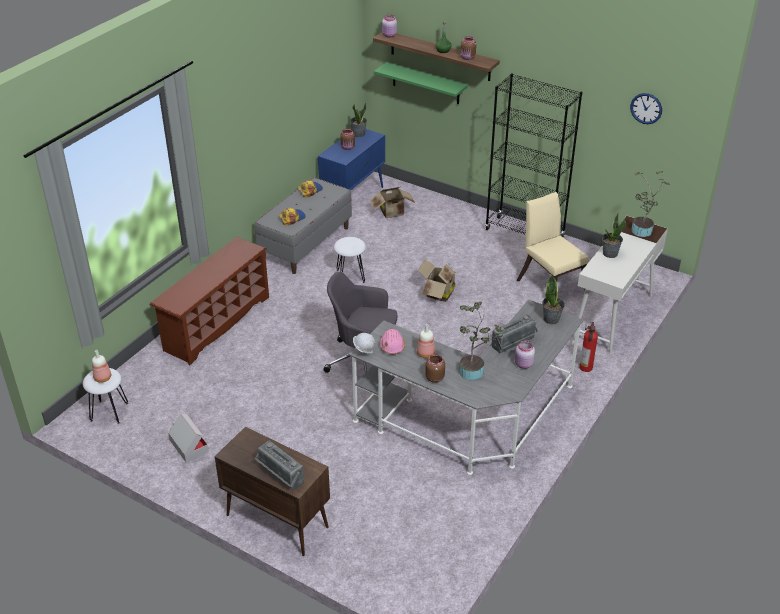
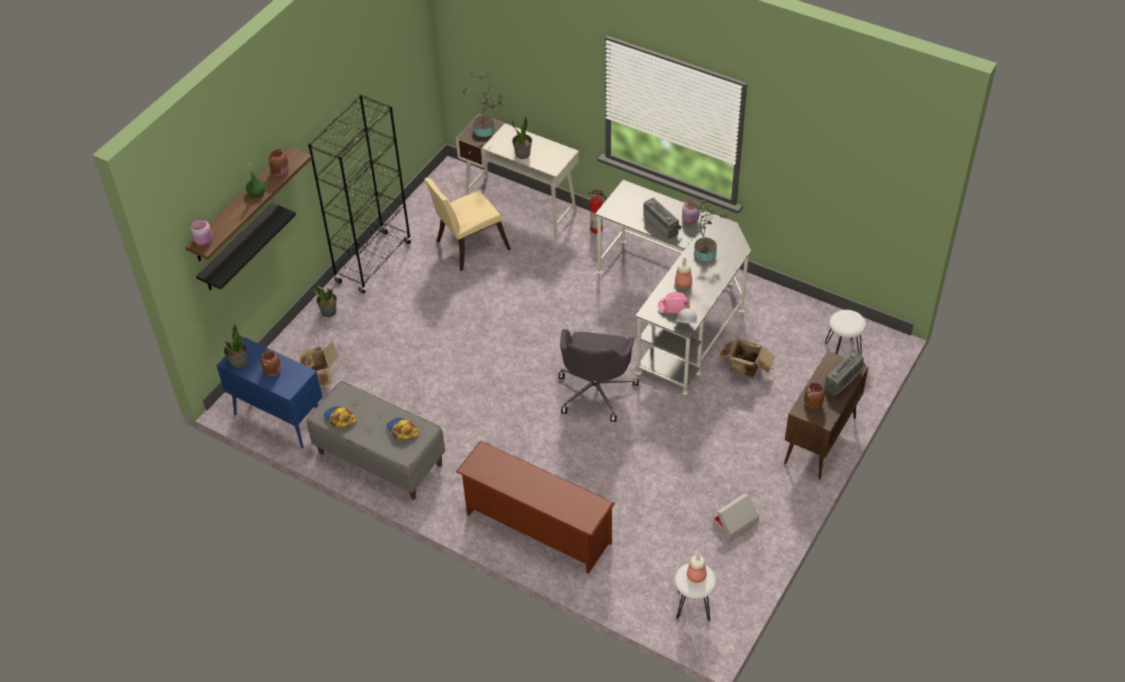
camera: 90 degrees left, 10 degrees up
white stool [334,237,366,283] -> white stool moved to [825,310,866,356]
green shelf [374,62,468,104] -> black shelf [196,203,296,290]
cardboard box [418,259,458,302] -> cardboard box moved to [718,339,775,379]
brown jar [425,354,445,383] -> brown jar moved to [804,382,825,409]
potted plant [542,275,565,324] -> potted plant moved to [314,284,337,317]
wall clock [630,93,662,124] -> none

